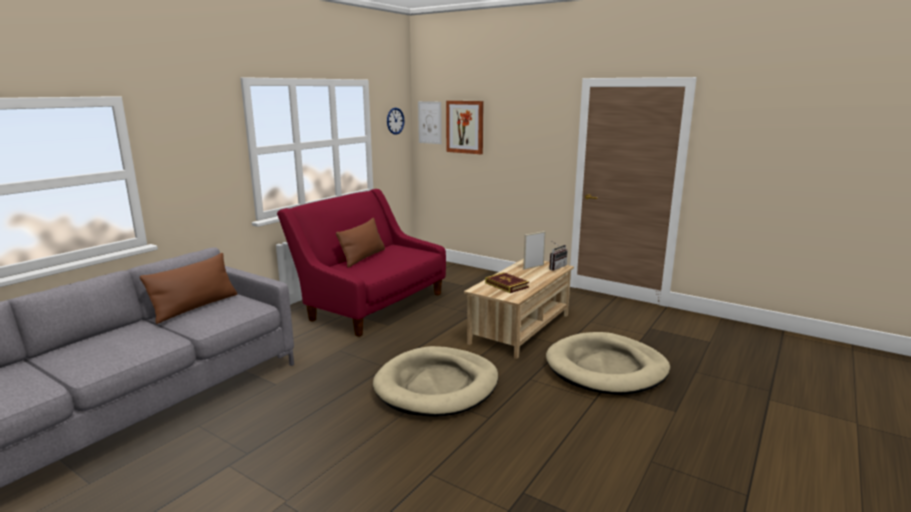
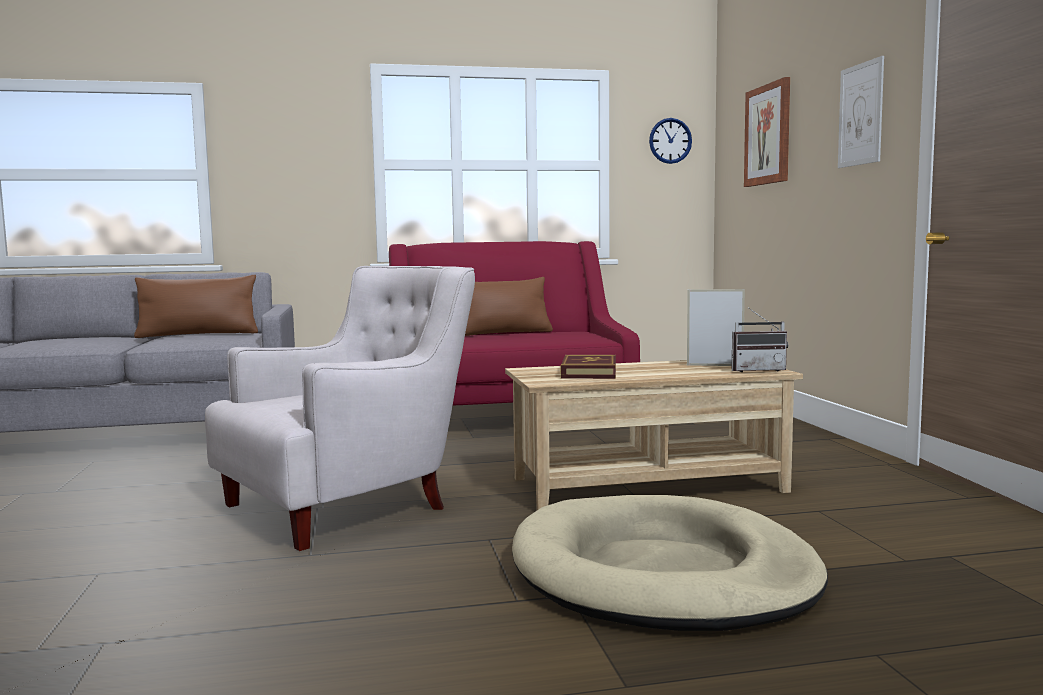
camera: 45 degrees right, 10 degrees down
beige dog bed [373,346,498,417] -> white armchair [205,266,475,551]
picture [418,101,442,144] -> picture moved to [838,56,884,168]

